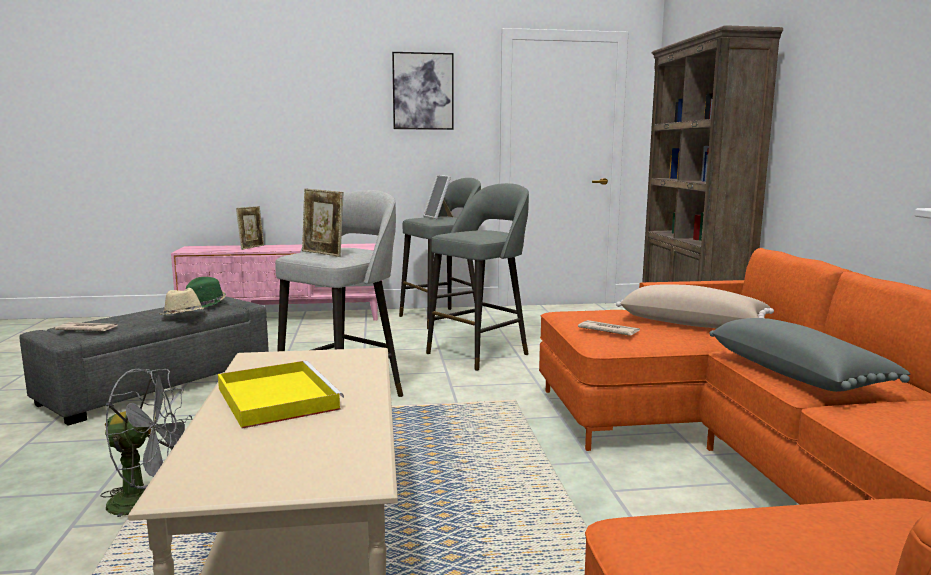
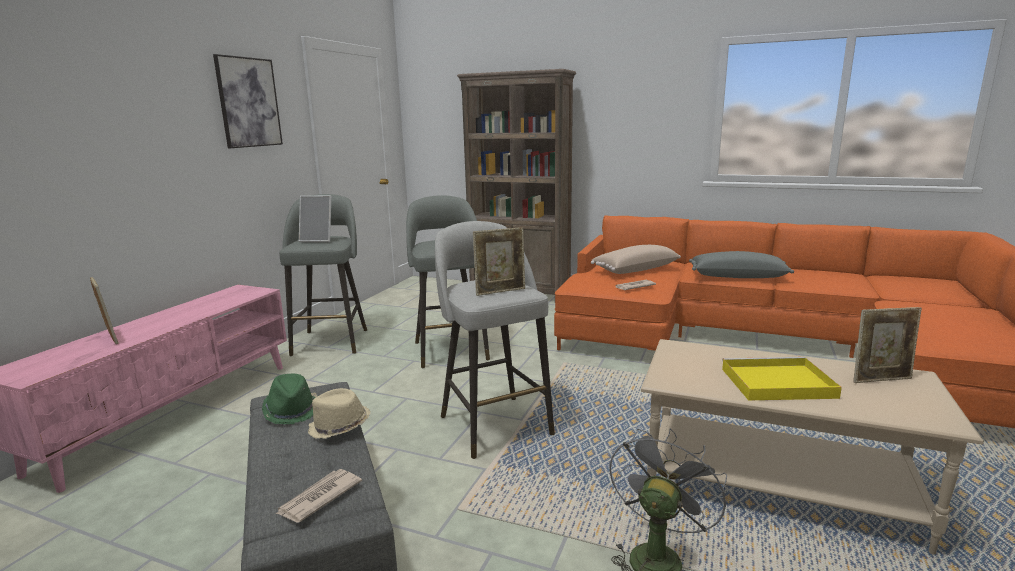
camera: 60 degrees left, 5 degrees up
none -> picture frame [853,307,922,383]

